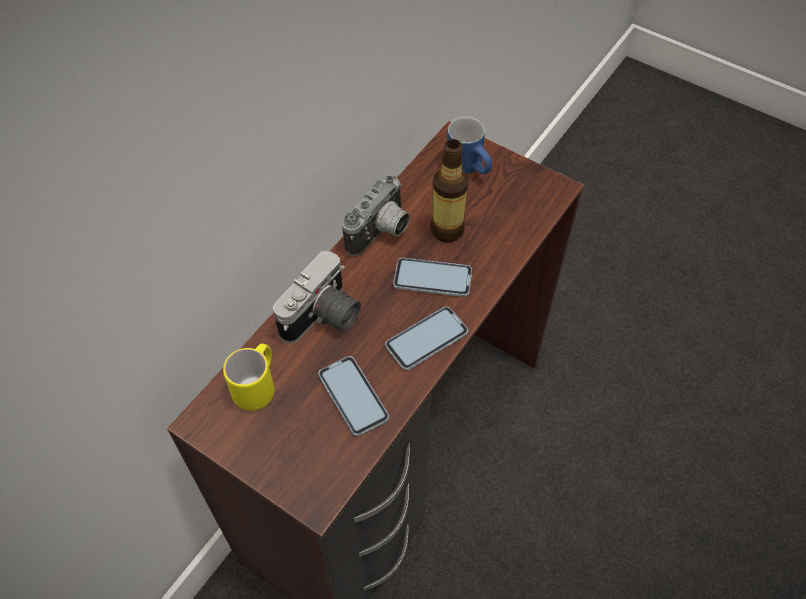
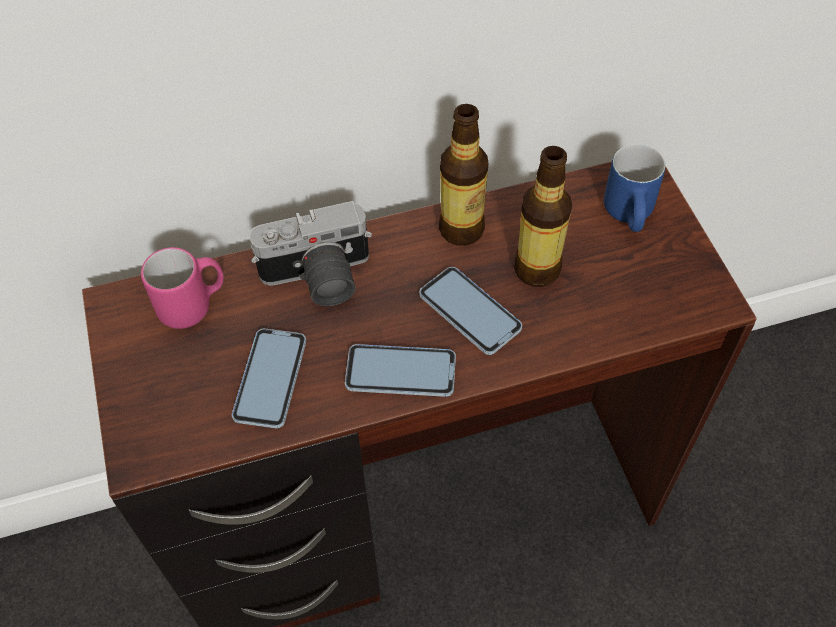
camera: 40 degrees right, 0 degrees up
yellow mug [223,344,275,411] -> pink mug [141,247,224,329]
camera [342,176,410,256] -> bottle [439,104,488,246]

